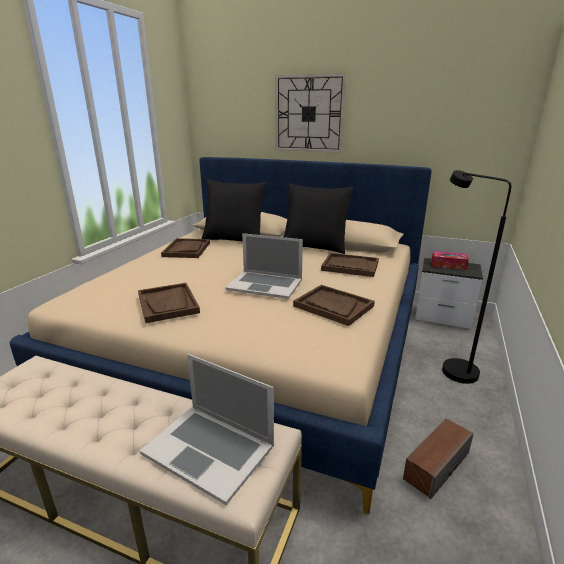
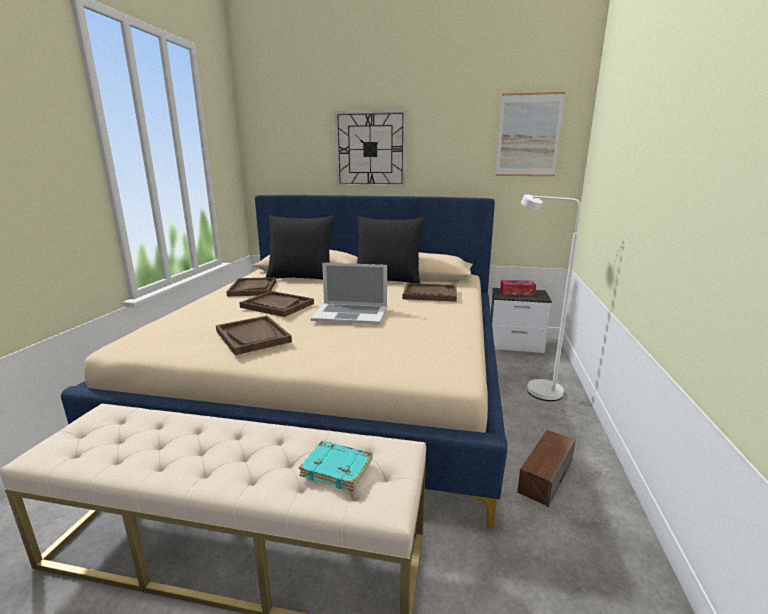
camera: 10 degrees left, 5 degrees down
laptop [140,354,274,505] -> turquoise book [299,441,372,491]
brown tray [293,285,375,326] -> brown tray moved to [239,291,314,317]
black floor lamp [442,170,511,384] -> white floor lamp [521,194,580,401]
none -> picture [496,92,565,176]

